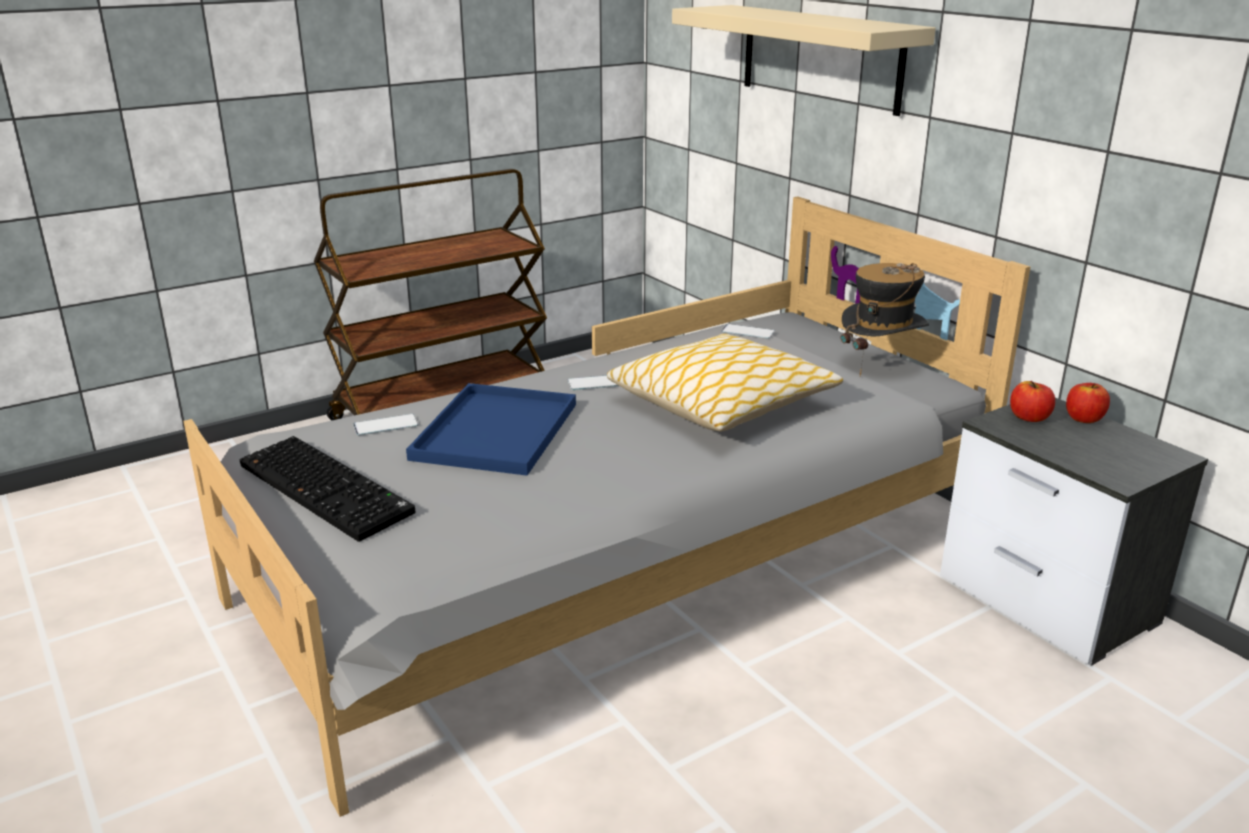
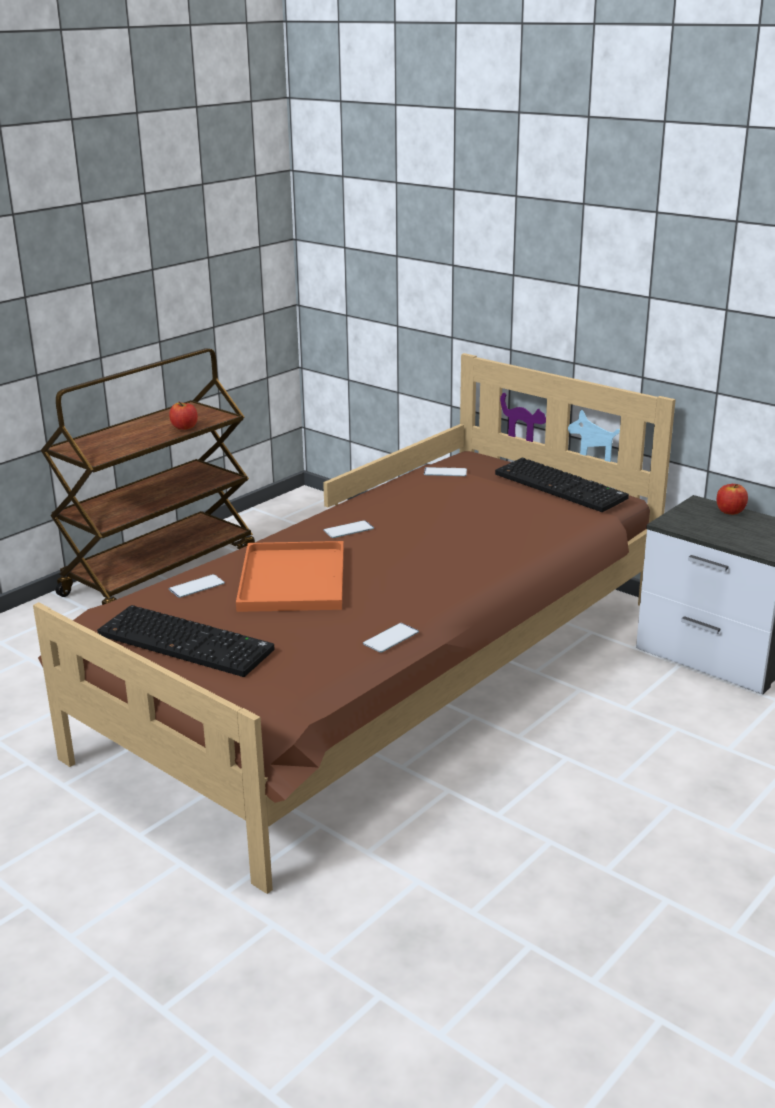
camera: 15 degrees left, 0 degrees up
grey bed [183,196,1031,817] -> brown bed [33,353,676,894]
blue tray [406,383,576,476] -> orange tray [236,541,344,612]
pillow [607,333,843,431] -> none
beige shelf [672,5,936,116] -> none
hat [840,263,929,376] -> keyboard [495,457,629,512]
apple [1010,381,1055,422] -> apple moved to [169,402,198,430]
none -> phone [363,623,419,653]

